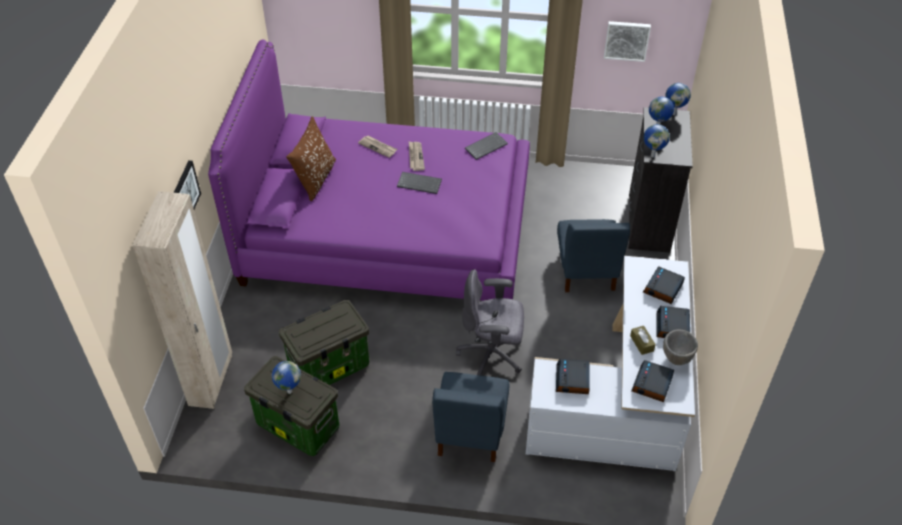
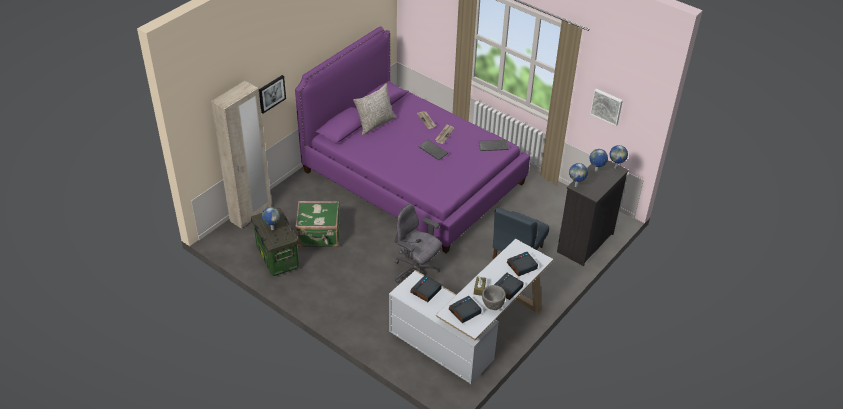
camera: 30 degrees right, 5 degrees down
storage box [279,300,369,385] -> green suitcase [295,201,340,247]
brown pillow [286,116,336,201] -> grey pillow [353,83,396,135]
blue chair [432,372,509,462] -> none

